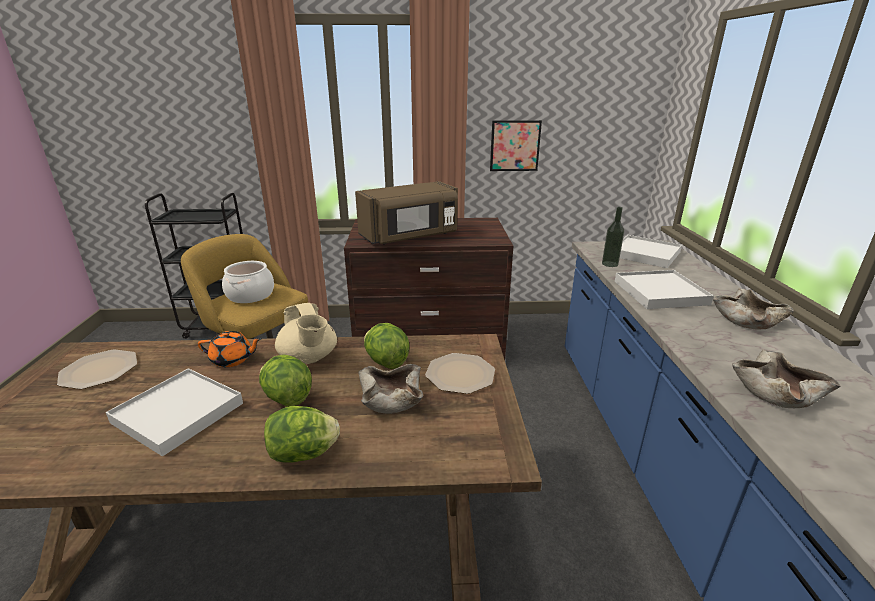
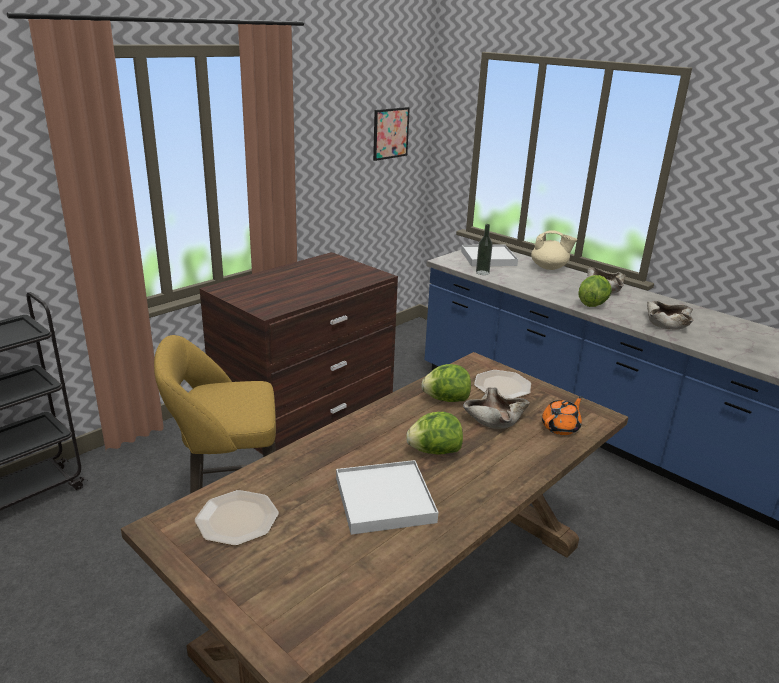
camera: 45 degrees left, 0 degrees up
orange teapot [198,331,262,367] -> orange teapot moved to [542,396,583,435]
cooking pot [222,261,274,303] -> none
lettuce [264,406,340,463] -> lettuce moved to [578,275,612,307]
beige teapot [275,303,337,364] -> beige teapot moved to [531,230,577,270]
brown microwave [355,181,458,245] -> none
picture [490,120,542,171] -> picture moved to [373,107,410,161]
white tray [615,270,714,309] -> none

